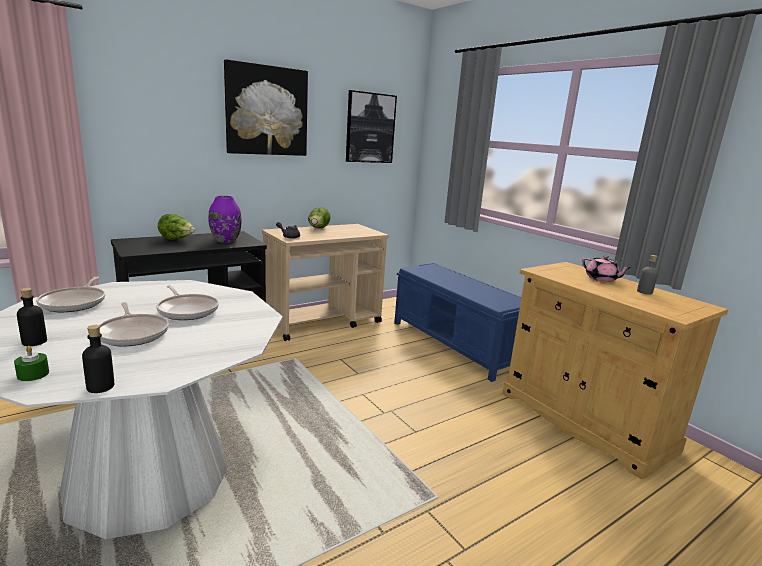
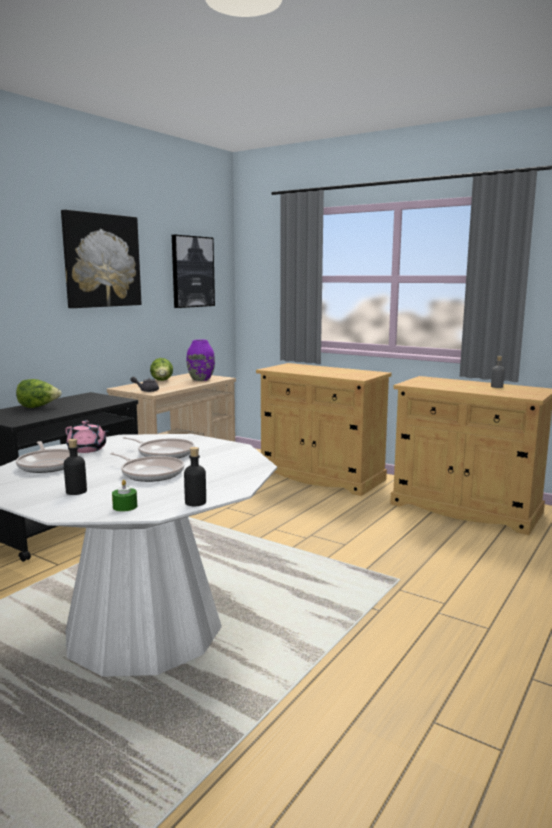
camera: 20 degrees left, 5 degrees down
purple vase [208,196,242,243] -> purple vase moved to [186,340,215,381]
blue bench [394,263,522,382] -> beige cabinet [256,363,392,496]
pink teapot [582,255,632,282] -> pink teapot moved to [65,421,109,453]

